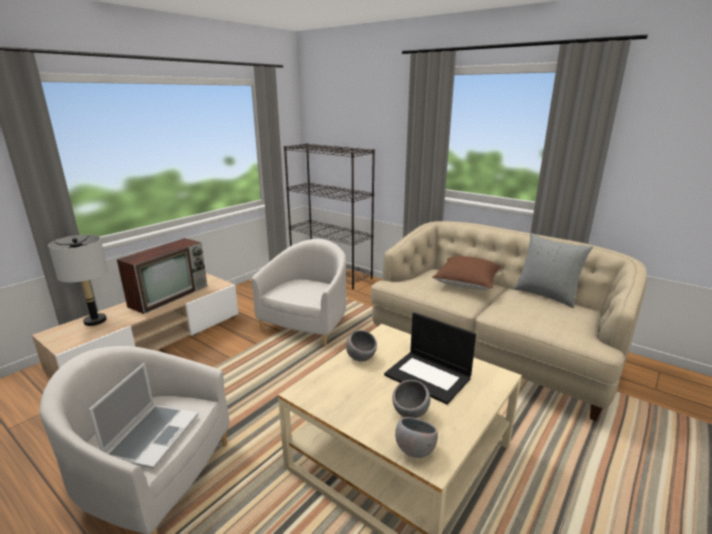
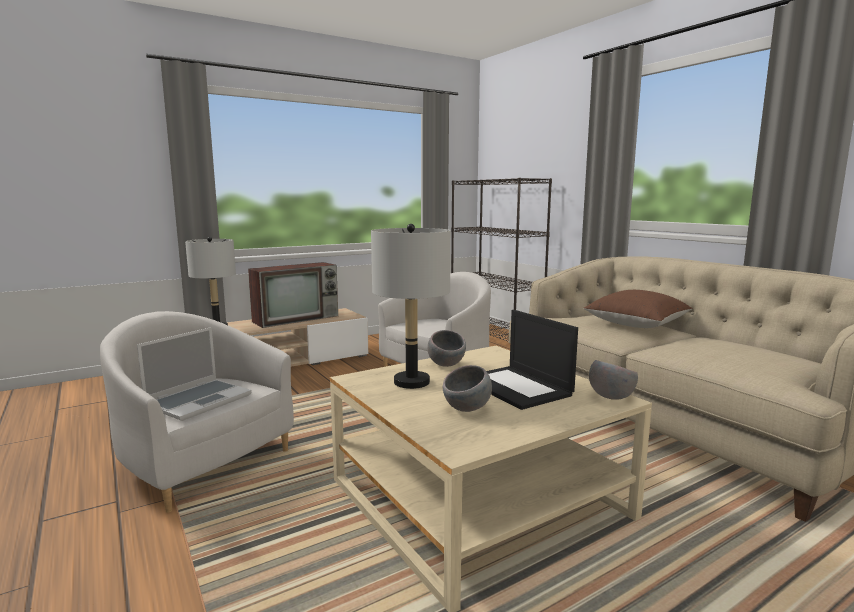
camera: 20 degrees right, 10 degrees down
grey bowl [395,417,438,458] -> grey bowl moved to [589,360,638,400]
grey pillow [514,233,593,308] -> none
none -> grey table lamp [371,224,451,389]

